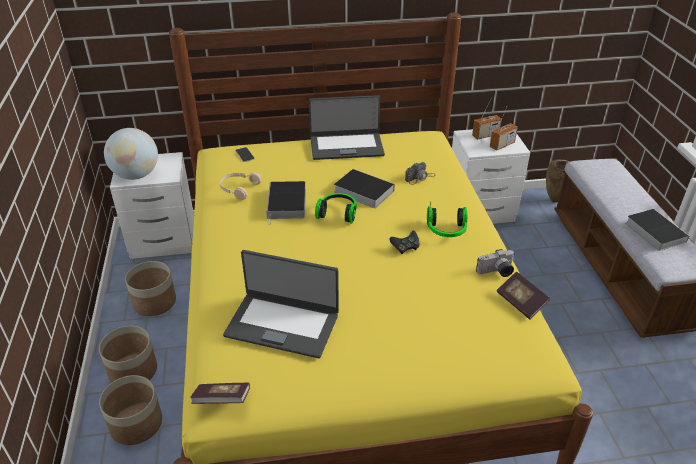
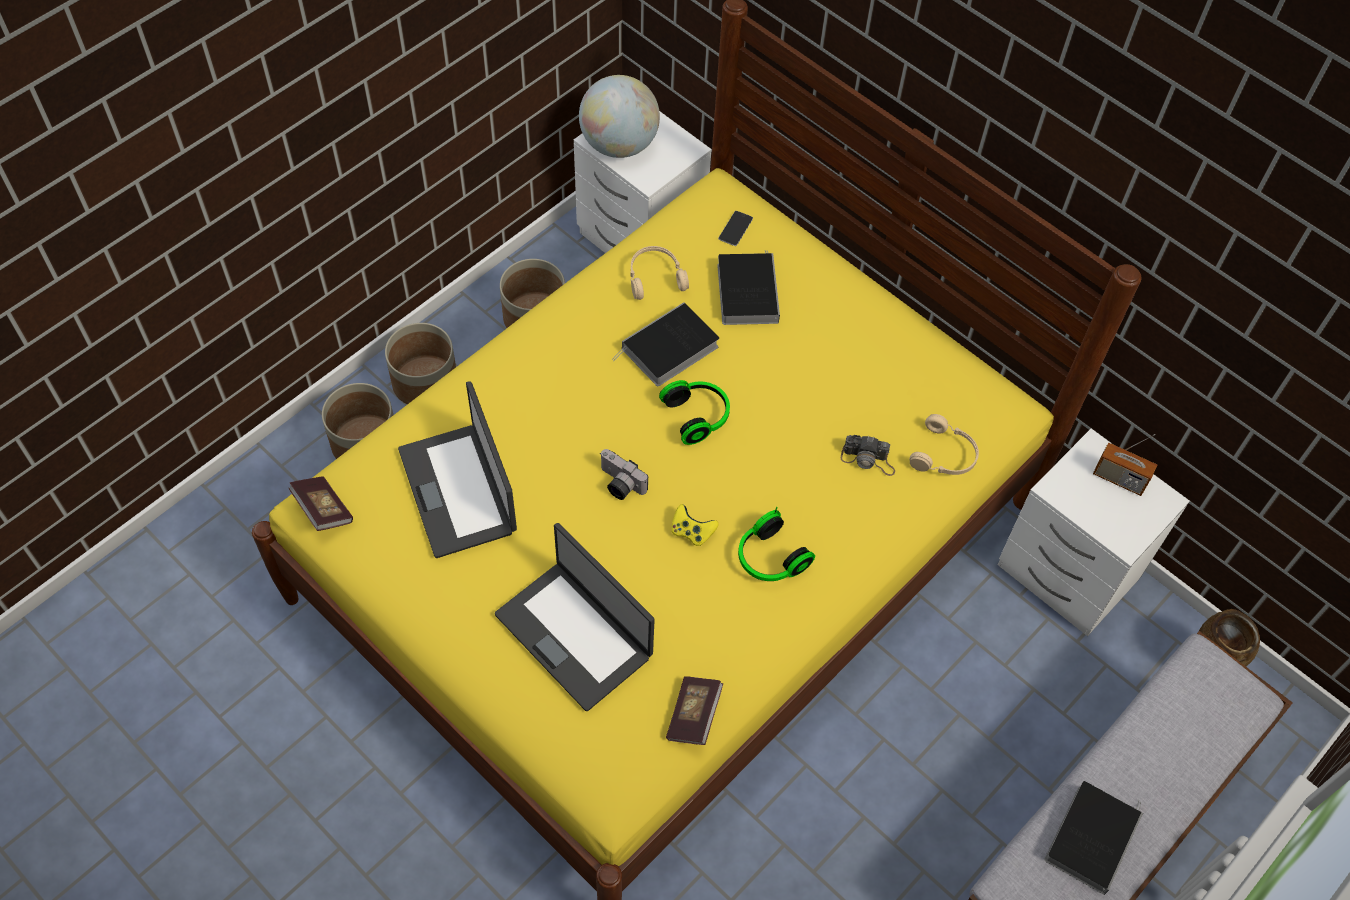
camera: 50 degrees right, 20 degrees up
laptop [309,95,385,160] -> laptop moved to [495,523,655,711]
book [334,169,394,208] -> book moved to [717,251,780,325]
black game controller [389,231,420,254] -> yellow game controller [672,504,719,546]
camera [476,249,515,277] -> camera moved to [601,449,648,500]
radio [490,110,518,151] -> none
none -> beige headphones [910,414,979,475]

